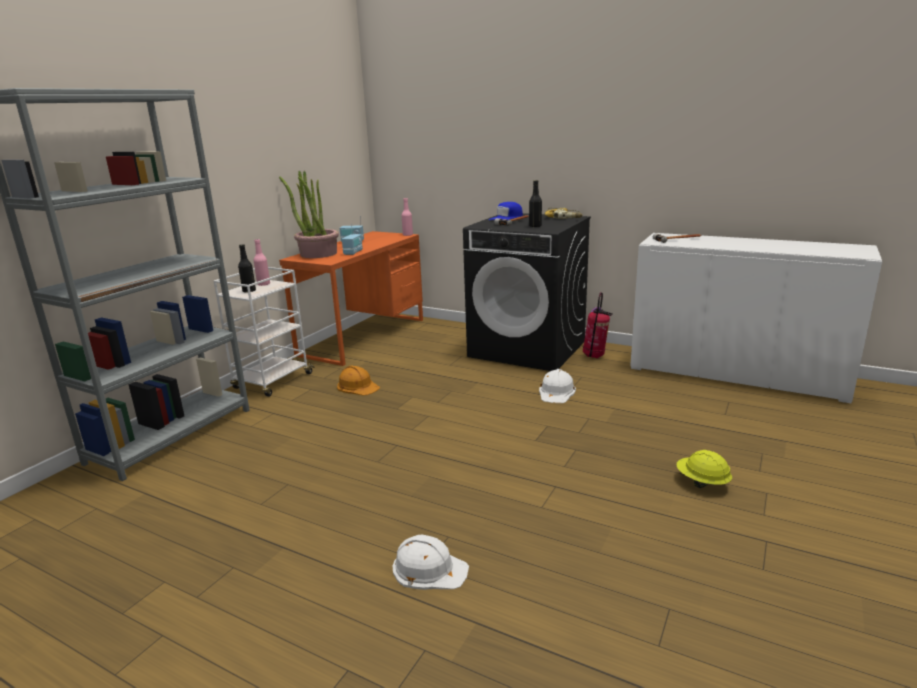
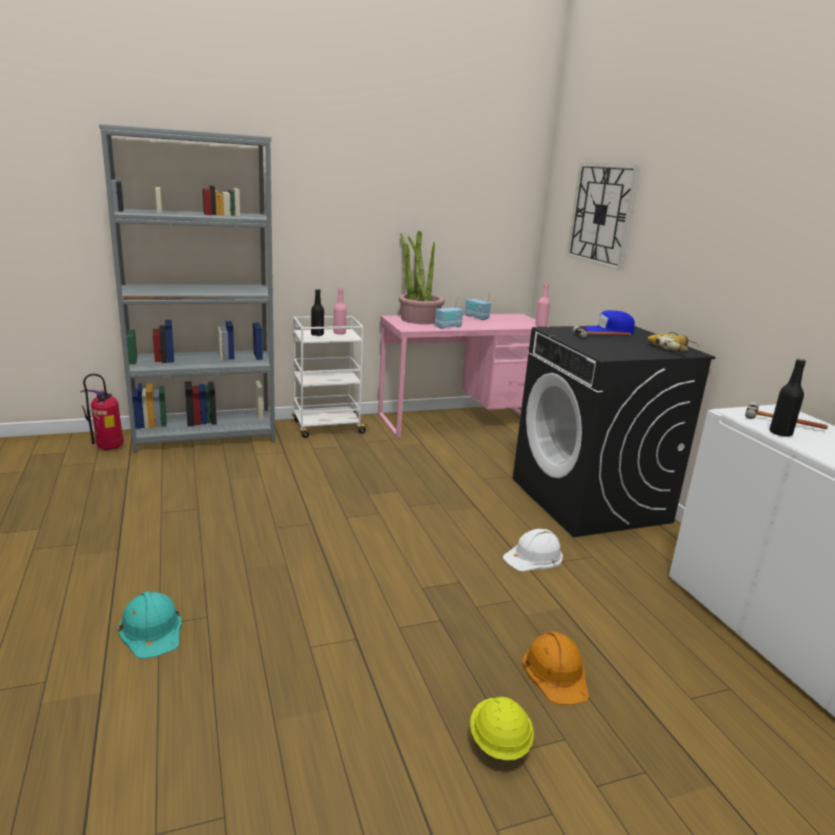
camera: 40 degrees right, 0 degrees up
orange desk [279,231,423,366] -> pink desk [378,314,550,439]
orange hard hat [337,365,380,395] -> orange hard hat moved to [522,631,589,705]
white hard hat [393,535,469,590] -> turquoise hard hat [118,591,182,659]
black bottle [529,180,542,227] -> black bottle moved to [769,359,806,437]
fire extinguisher [583,292,613,358] -> fire extinguisher moved to [81,374,124,450]
none -> wall clock [567,163,640,271]

